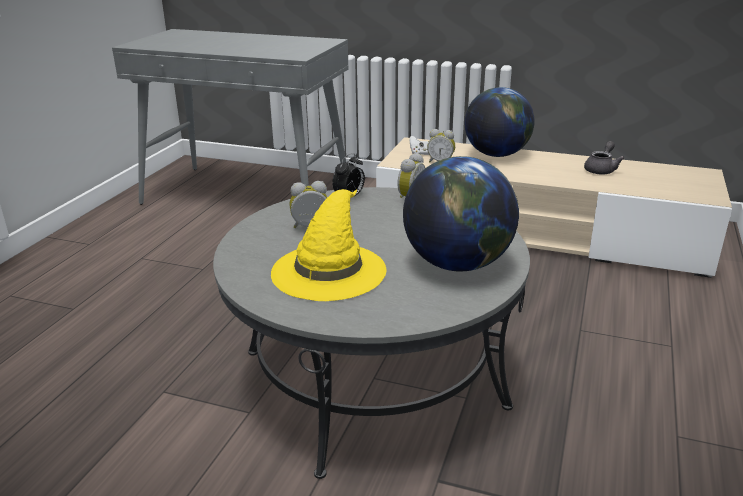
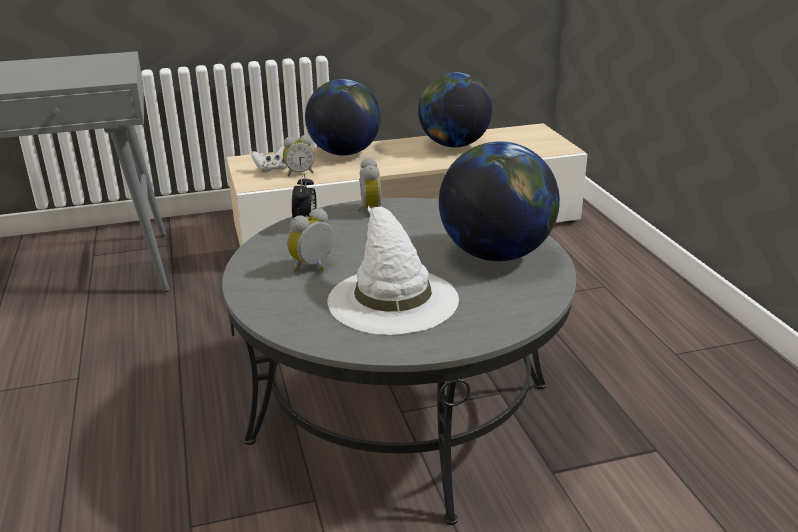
camera: 35 degrees left, 0 degrees up
yellow hat [271,189,386,301] -> white hat [327,206,459,335]
grey teapot [584,141,624,174] -> globe [418,72,492,147]

